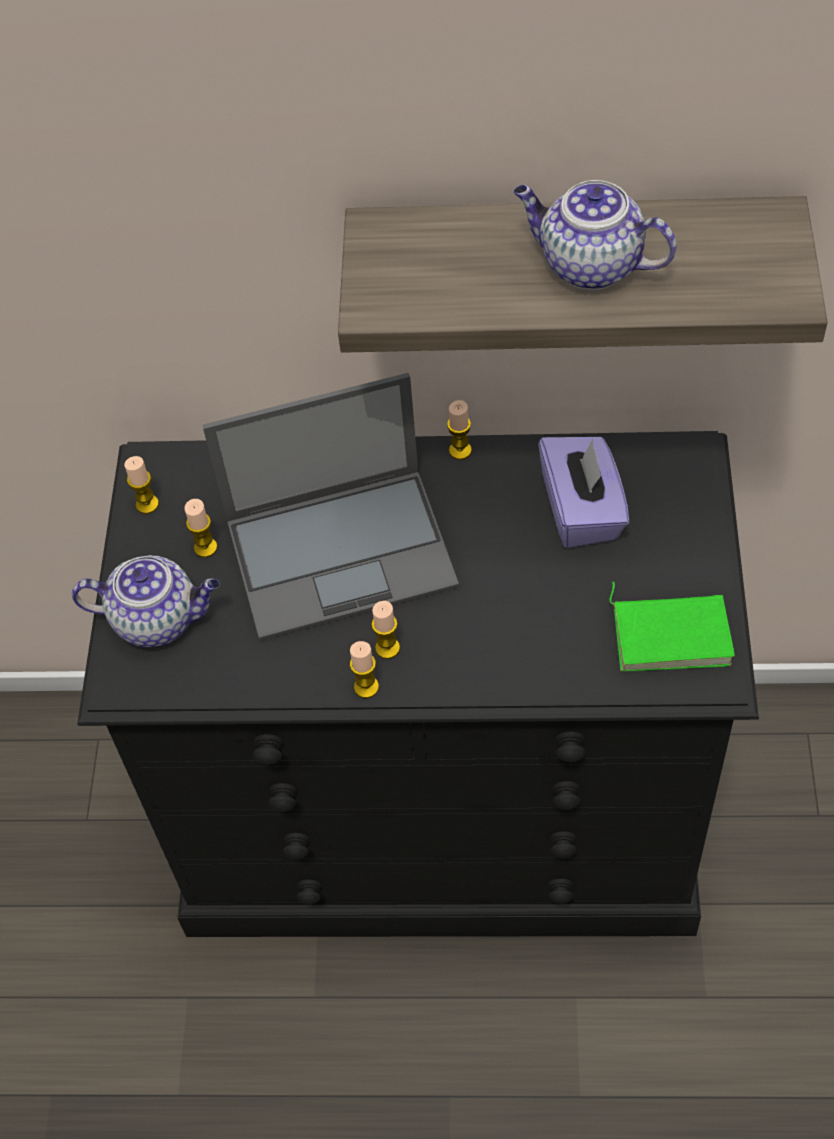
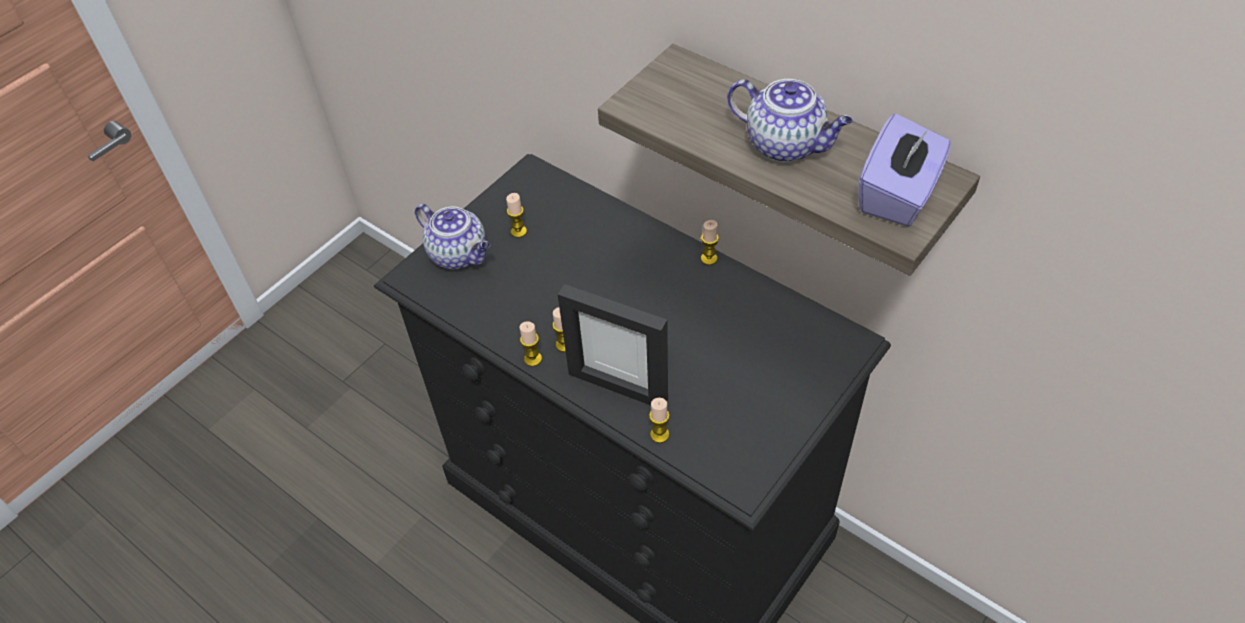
camera: 35 degrees right, 5 degrees down
candle [124,456,159,514] -> candle moved to [649,398,669,443]
laptop [202,373,459,641] -> none
teapot [513,180,677,290] -> teapot turned 150 degrees clockwise [727,79,853,162]
purple tissue box [538,437,629,548] -> purple tissue box moved to [858,114,951,227]
green book [610,582,735,671] -> none
none -> picture frame [558,284,668,405]

